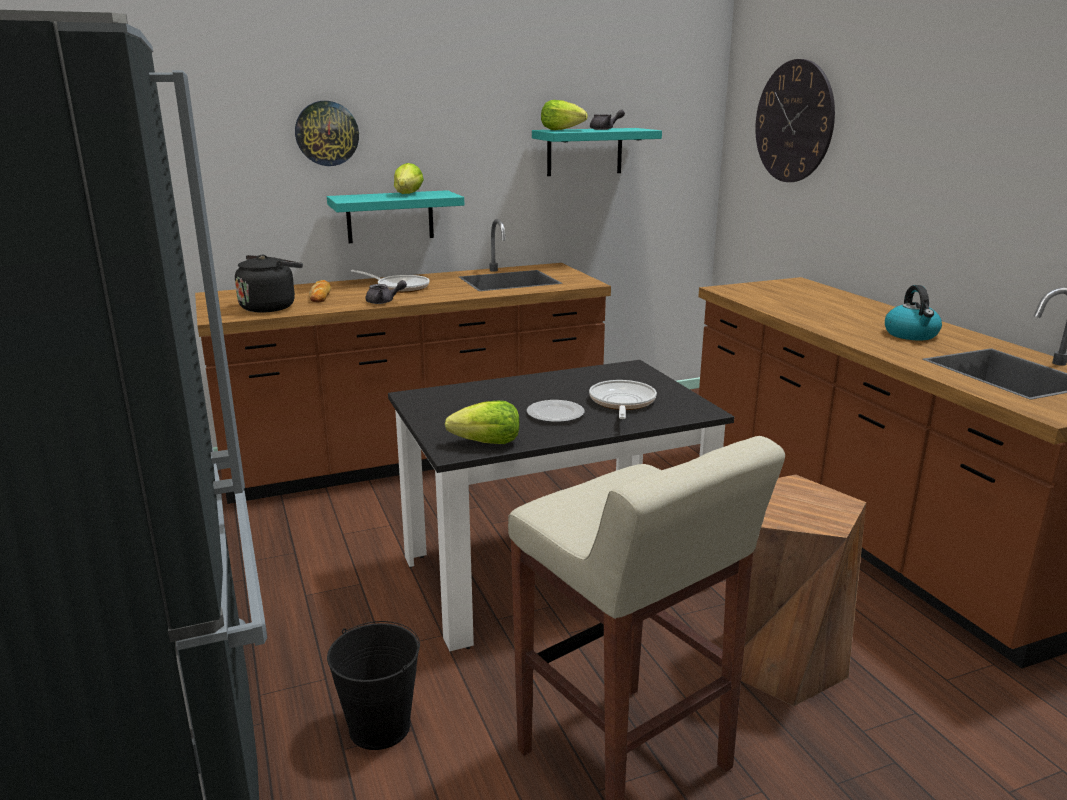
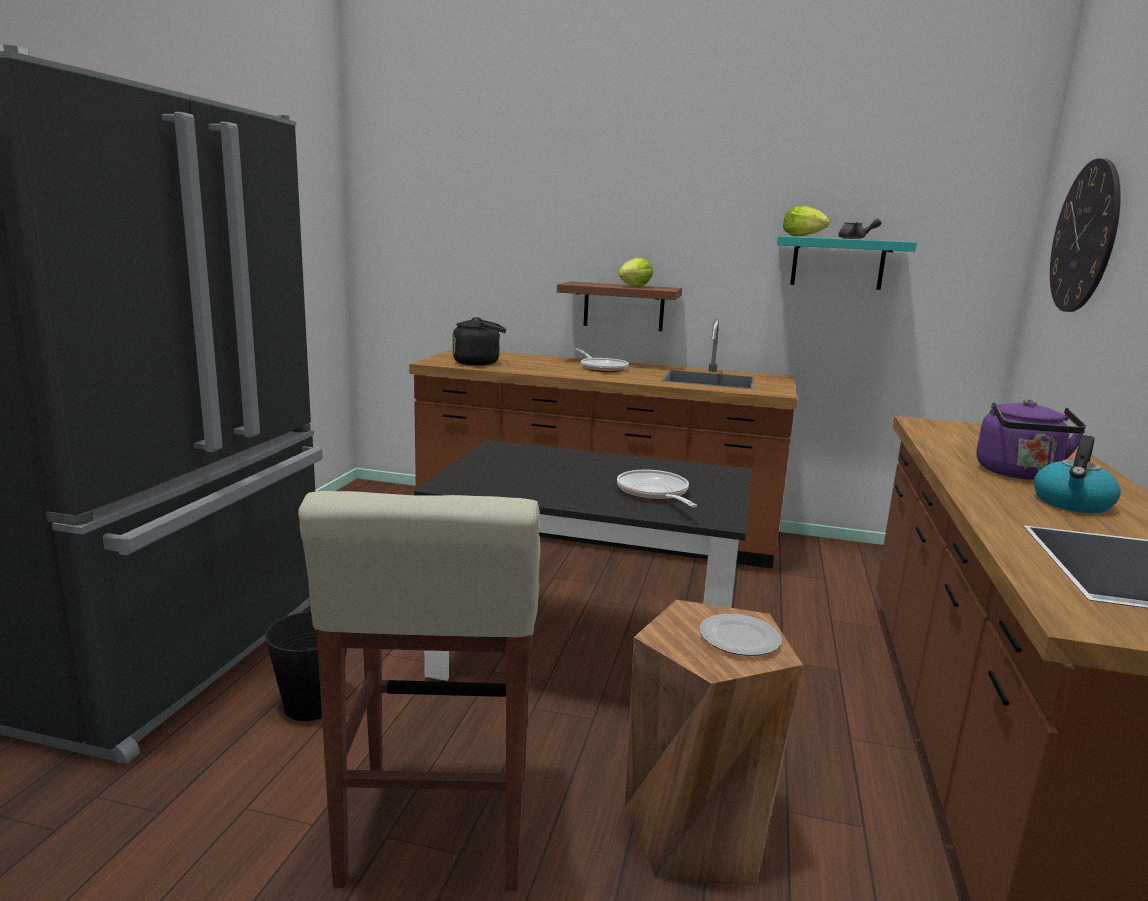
camera: 35 degrees right, 5 degrees down
wall clock [295,101,359,166] -> none
bread [309,280,331,302] -> none
turquoise shelf [327,190,464,243] -> brown shelf [557,281,682,332]
grey teapot [366,280,407,304] -> none
lettuce [445,401,519,444] -> none
plate [527,400,585,423] -> plate moved to [699,614,782,656]
frying pan [589,380,657,419] -> frying pan turned 60 degrees counterclockwise [617,469,697,507]
none -> purple kettle [976,400,1086,480]

